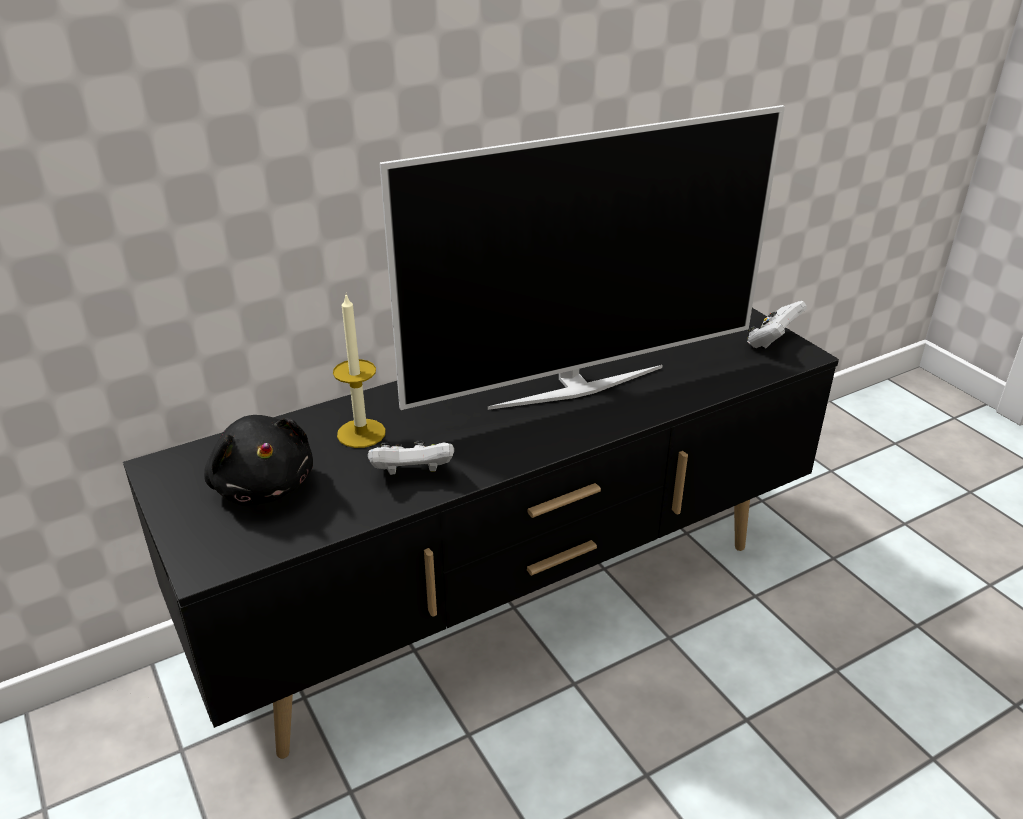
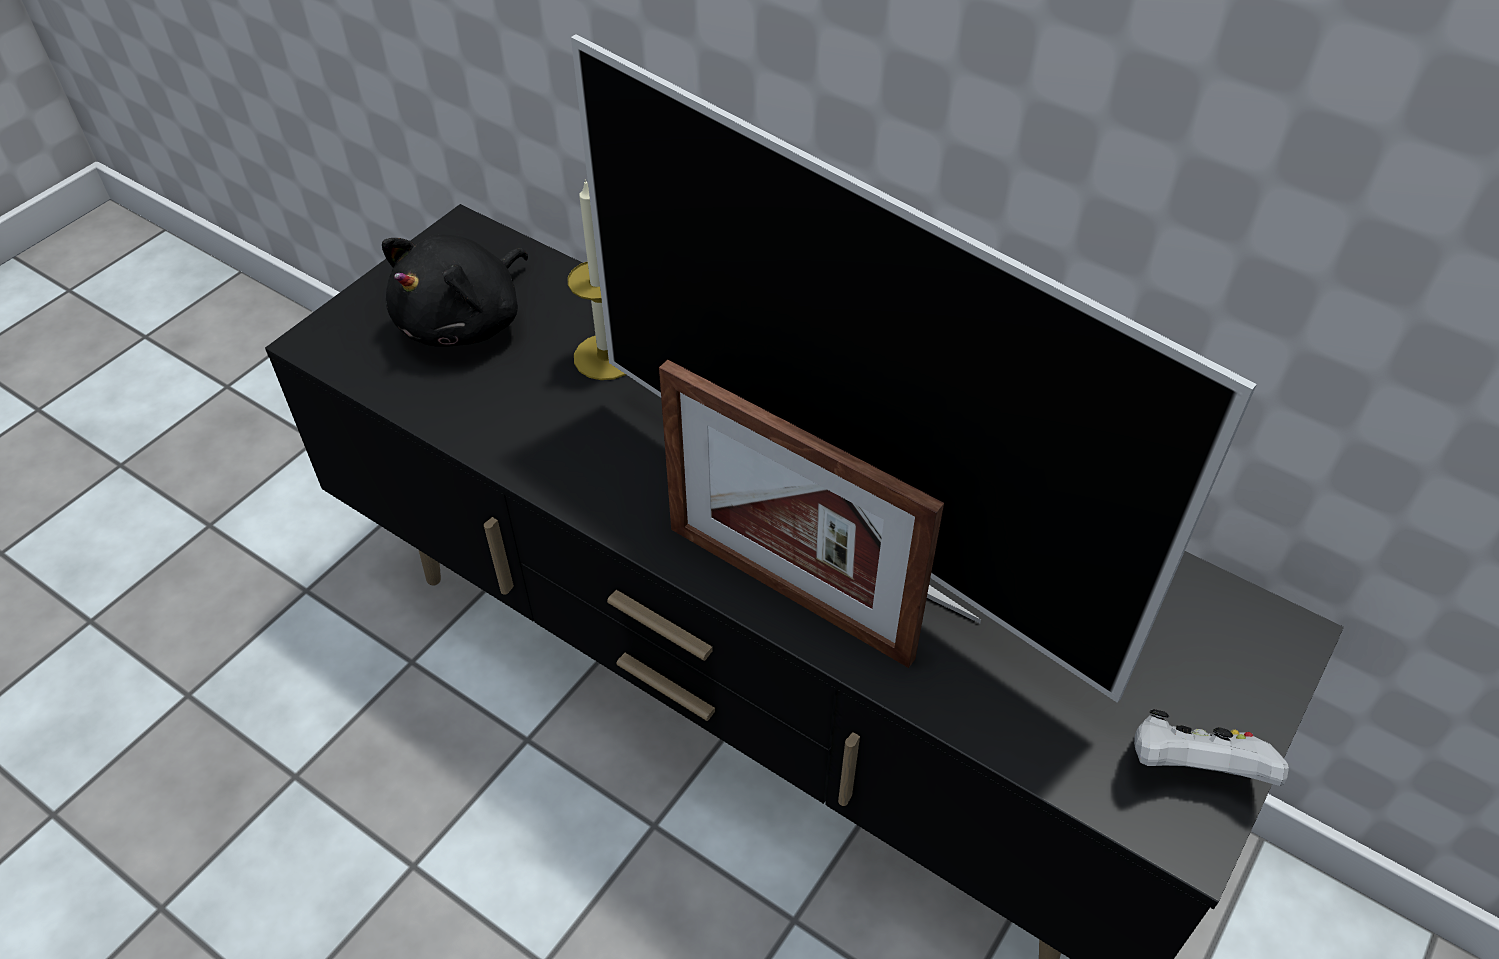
camera: 65 degrees right, 15 degrees up
white game controller [368,441,454,475] -> none
none -> picture frame [659,360,944,668]

